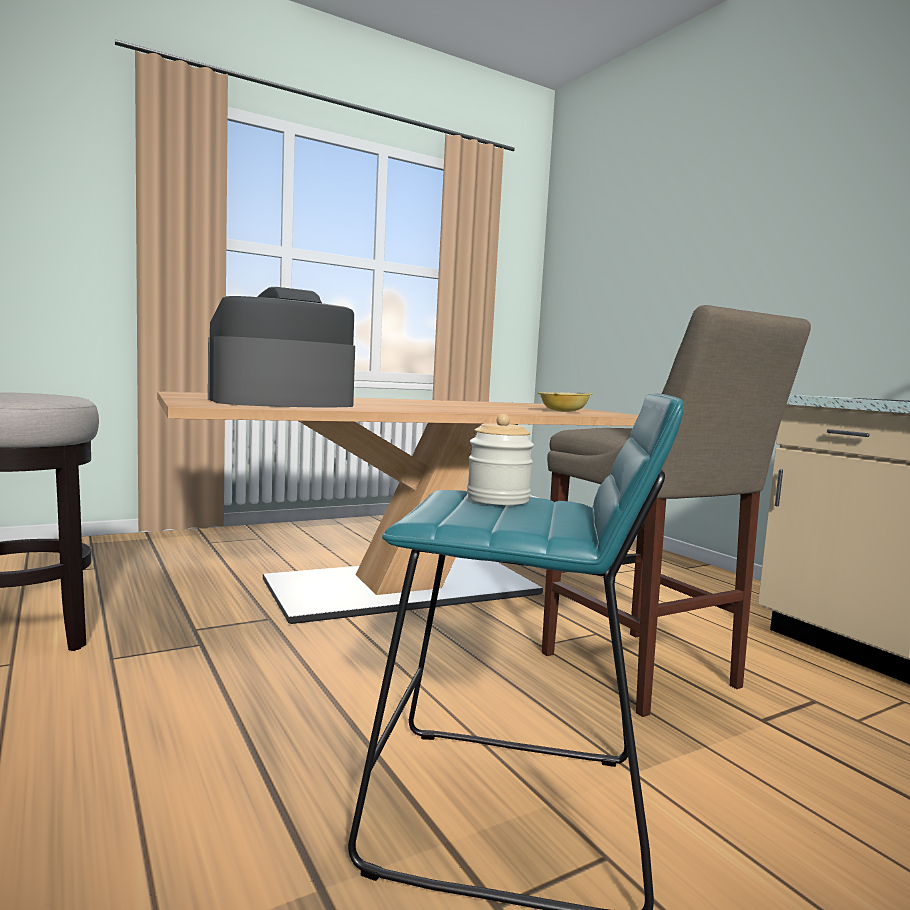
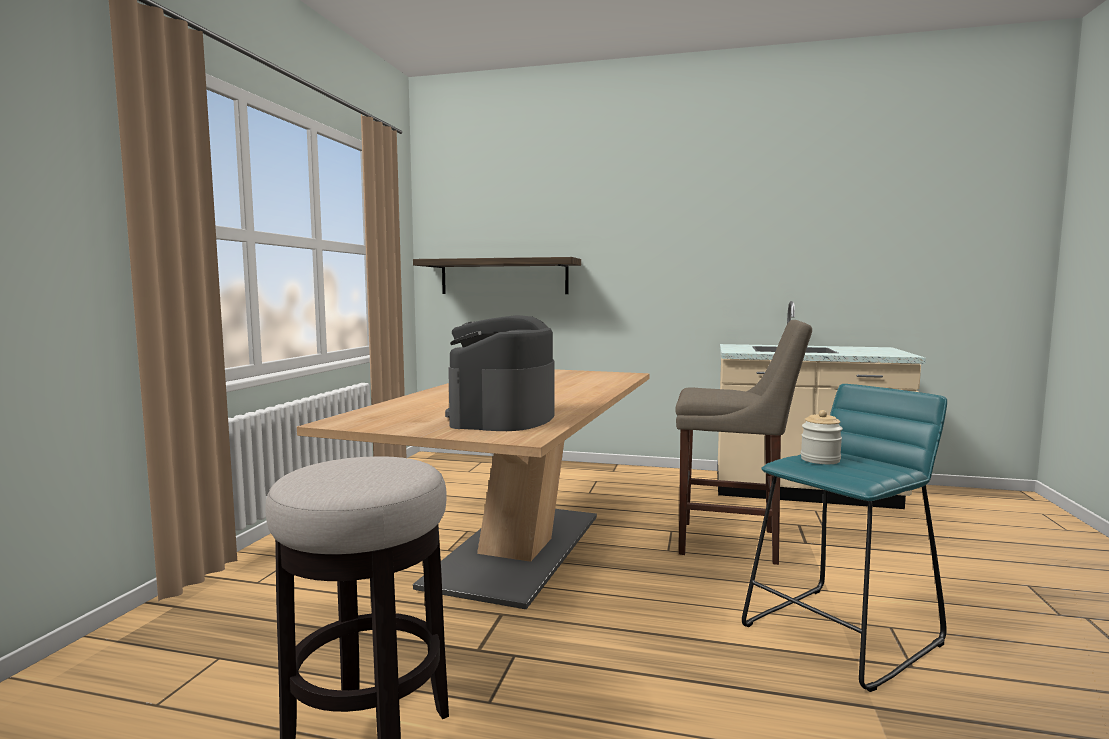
camera: 45 degrees left, 0 degrees up
bowl [537,392,593,412] -> none
none -> shelf [413,257,581,294]

